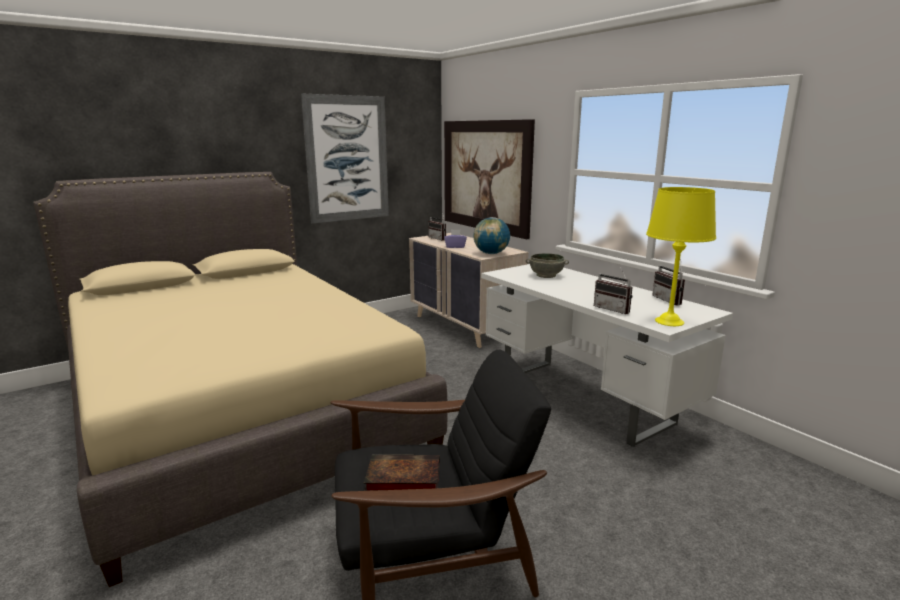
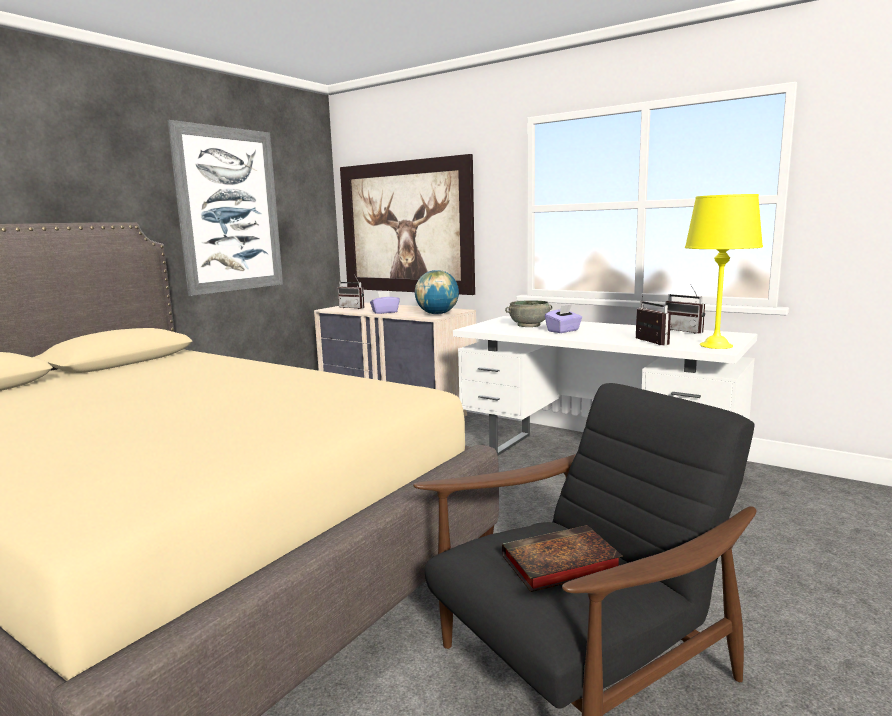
camera: 20 degrees left, 5 degrees down
radio [594,265,633,314] -> radio turned 135 degrees counterclockwise [636,294,671,346]
none -> purple tissue box [545,304,582,333]

